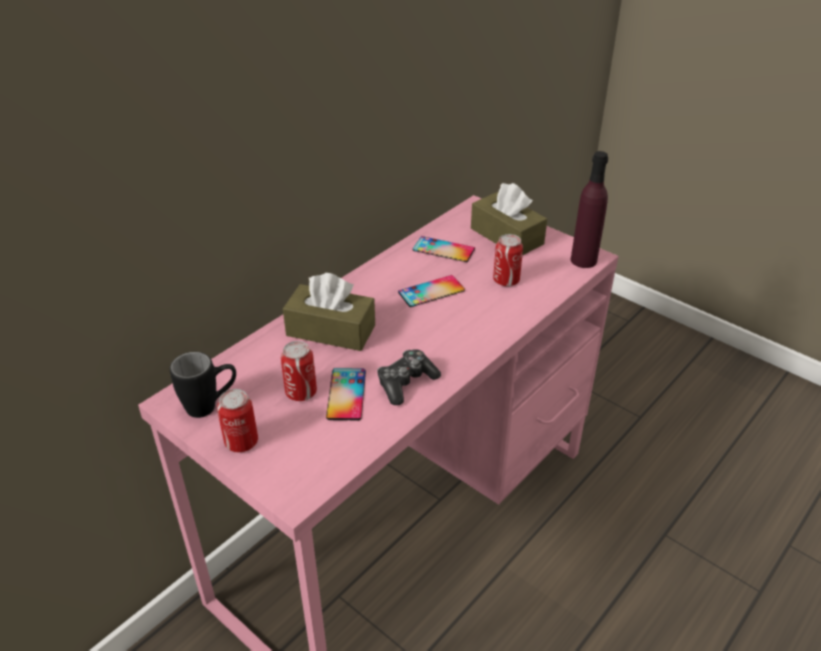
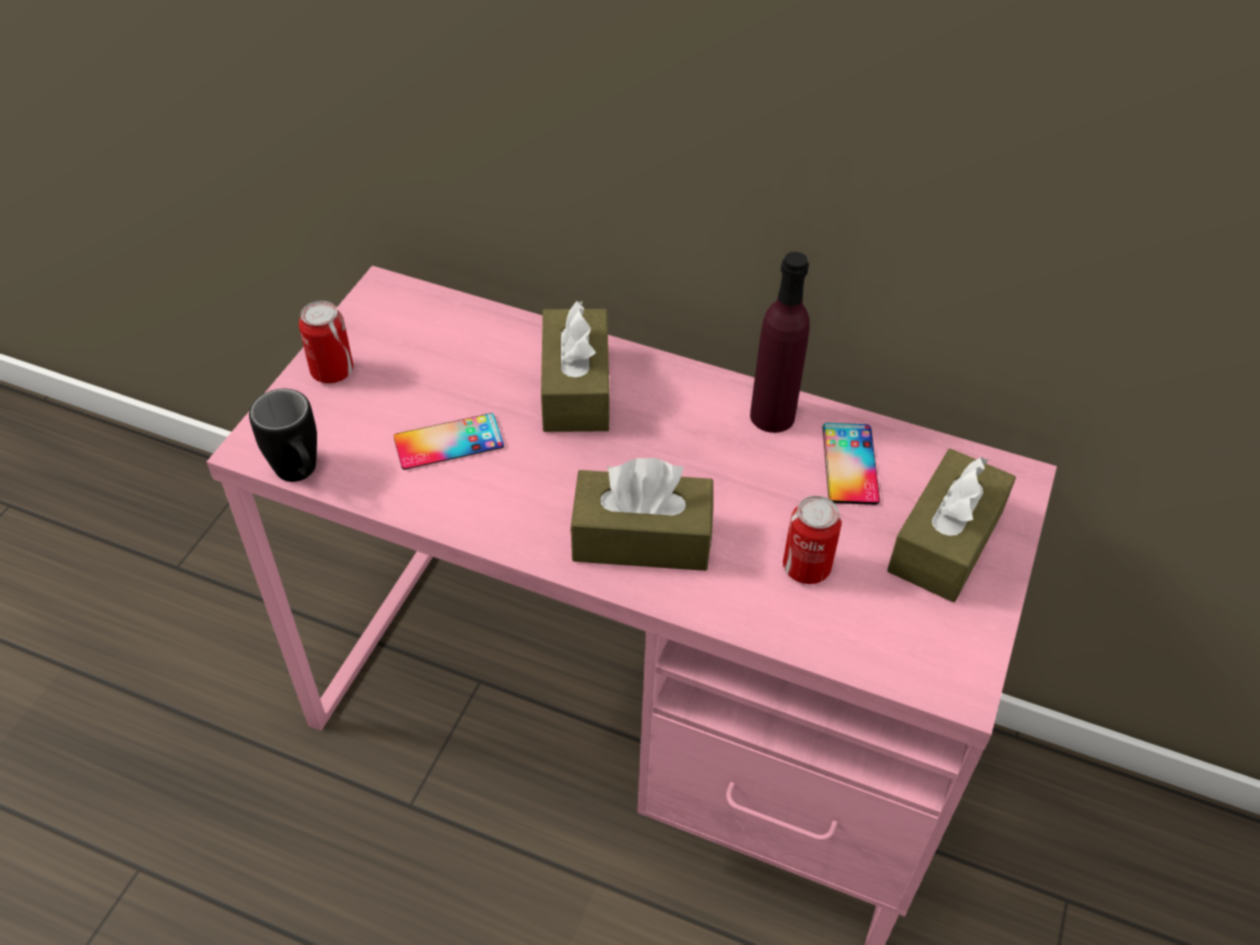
camera: 70 degrees right, 10 degrees up
black mug [170,352,236,418] -> black mug moved to [249,389,317,482]
can [281,341,317,401] -> none
game controller [377,349,441,405] -> none
phone [398,275,465,307] -> none
purple bottle [571,151,608,268] -> purple bottle moved to [750,252,810,433]
none -> brown tissue box [570,458,713,571]

